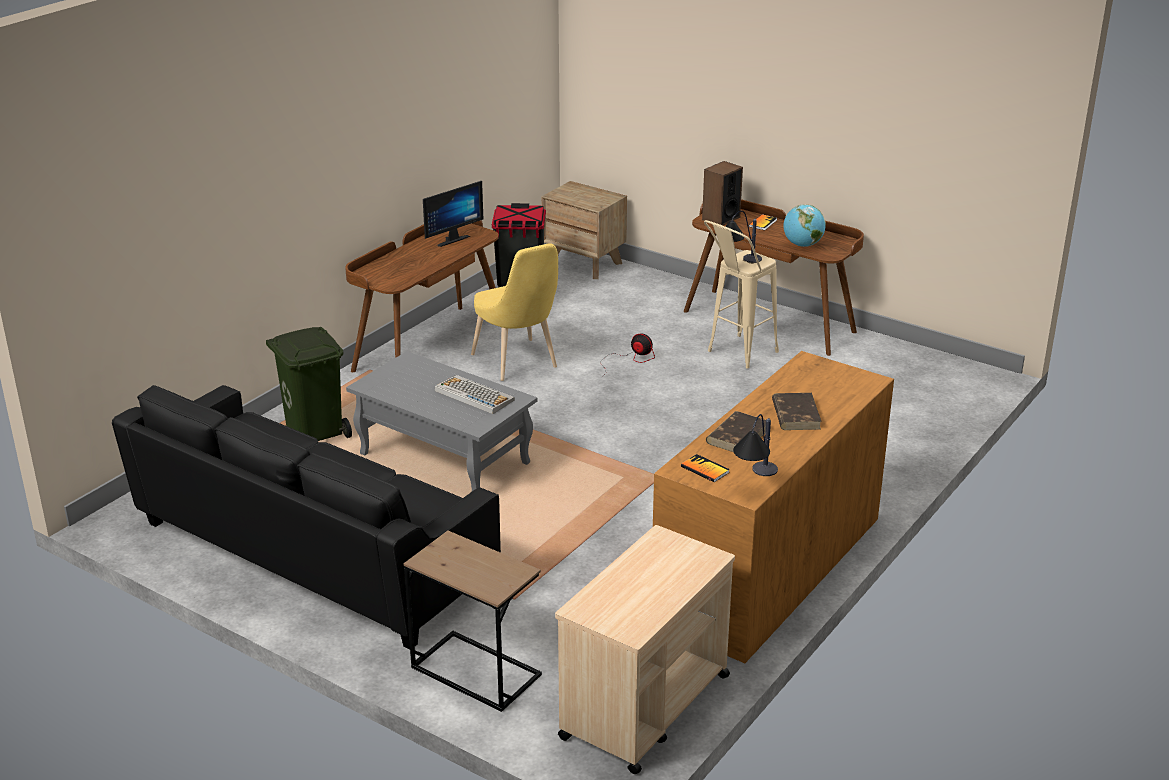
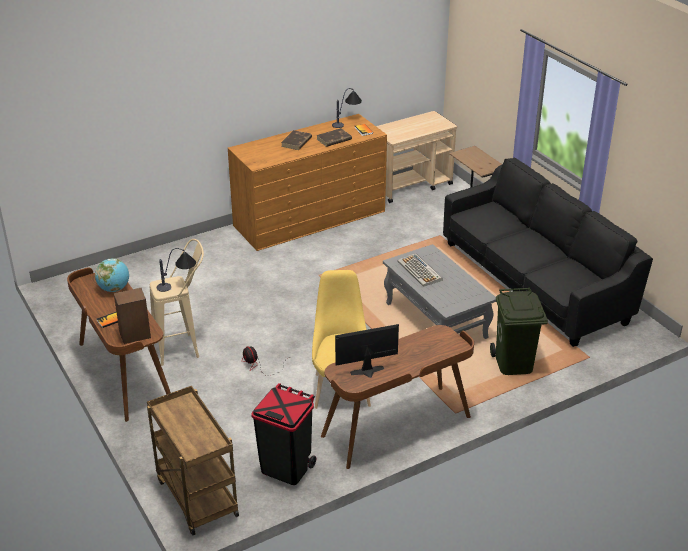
camera: 155 degrees left, 5 degrees up
brown nightstand [541,181,627,279] -> brown cart [147,386,239,536]

